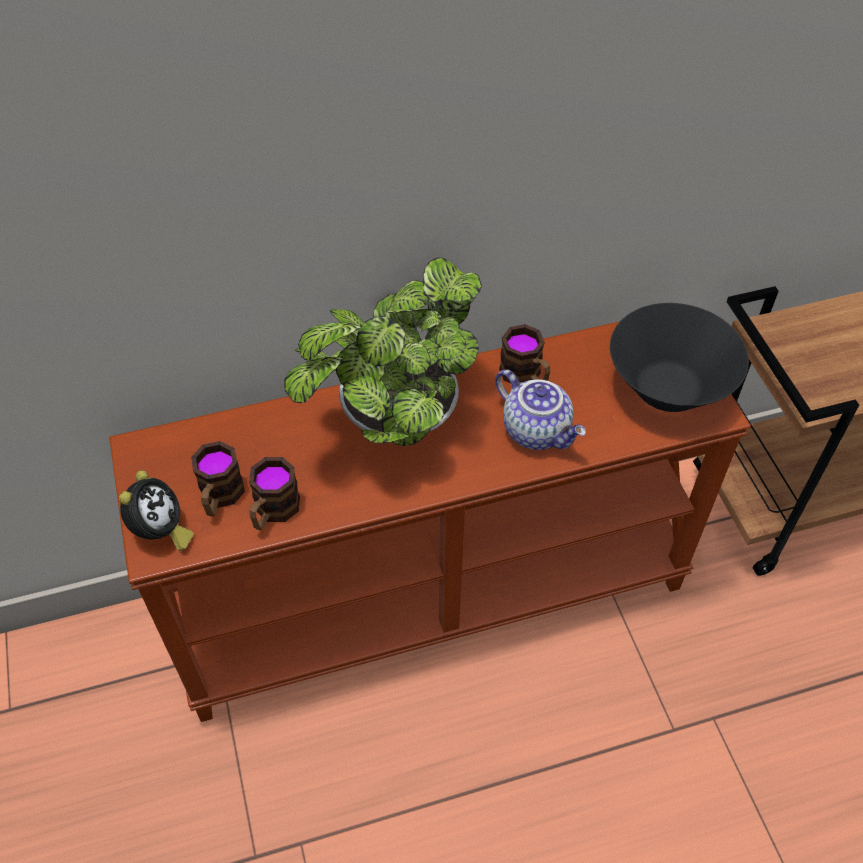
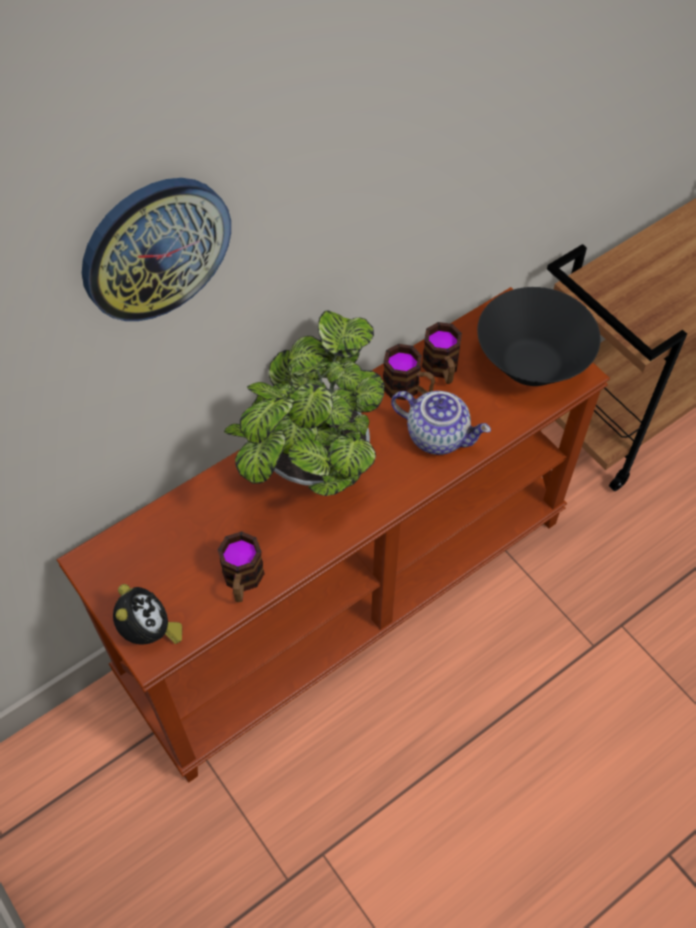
camera: 20 degrees left, 5 degrees up
mug [191,441,245,517] -> mug moved to [422,322,462,384]
none -> wall clock [82,178,231,321]

